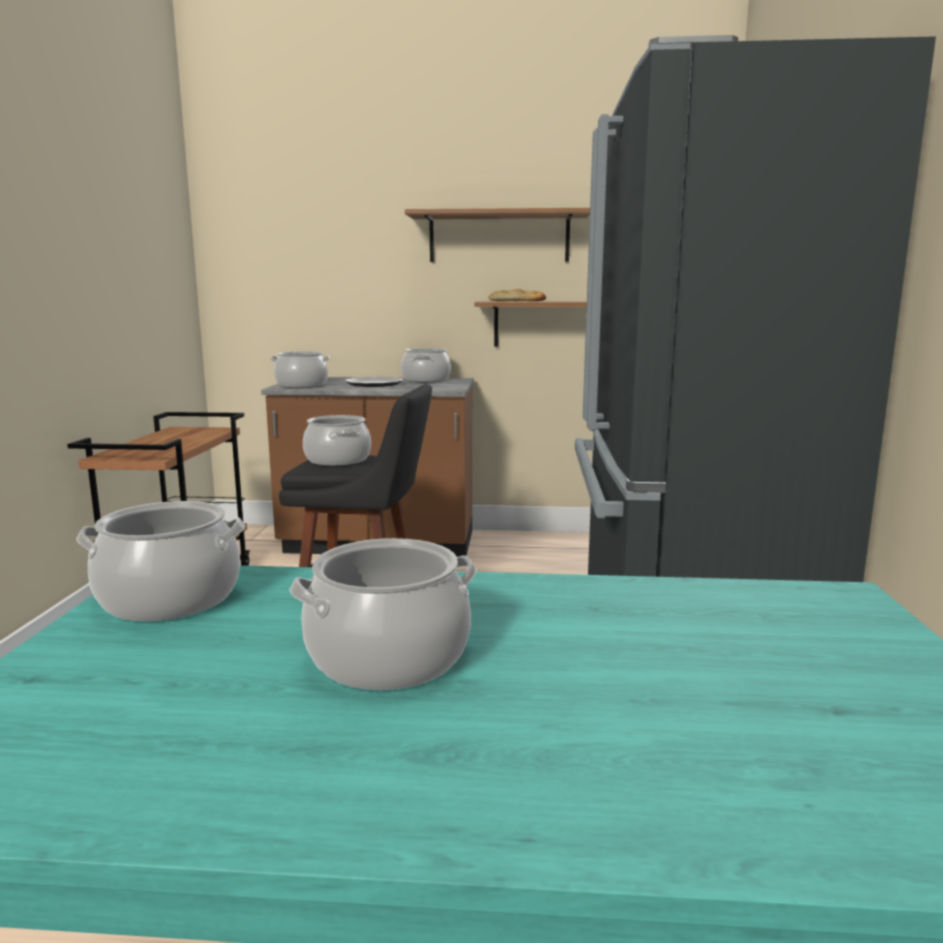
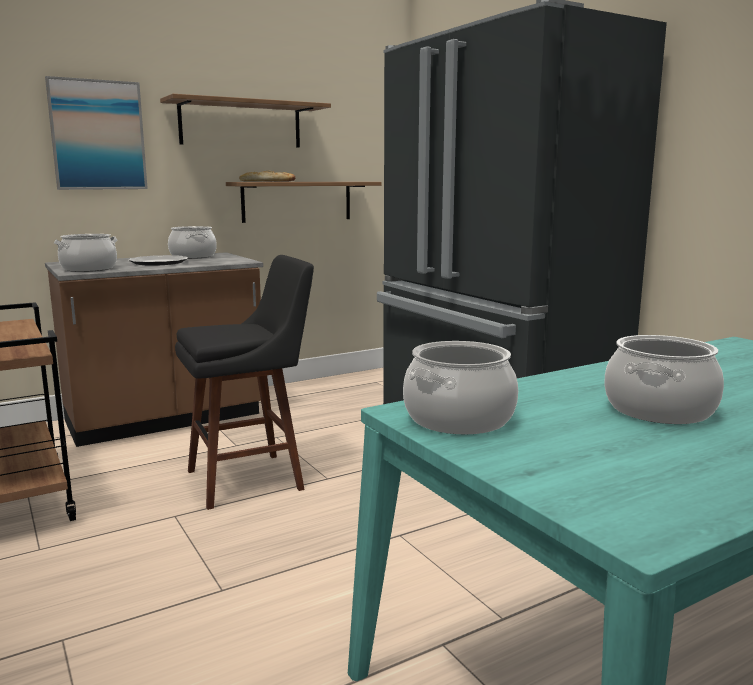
camera: 35 degrees left, 0 degrees up
cooking pot [303,415,371,466] -> none
none -> picture [45,76,148,190]

